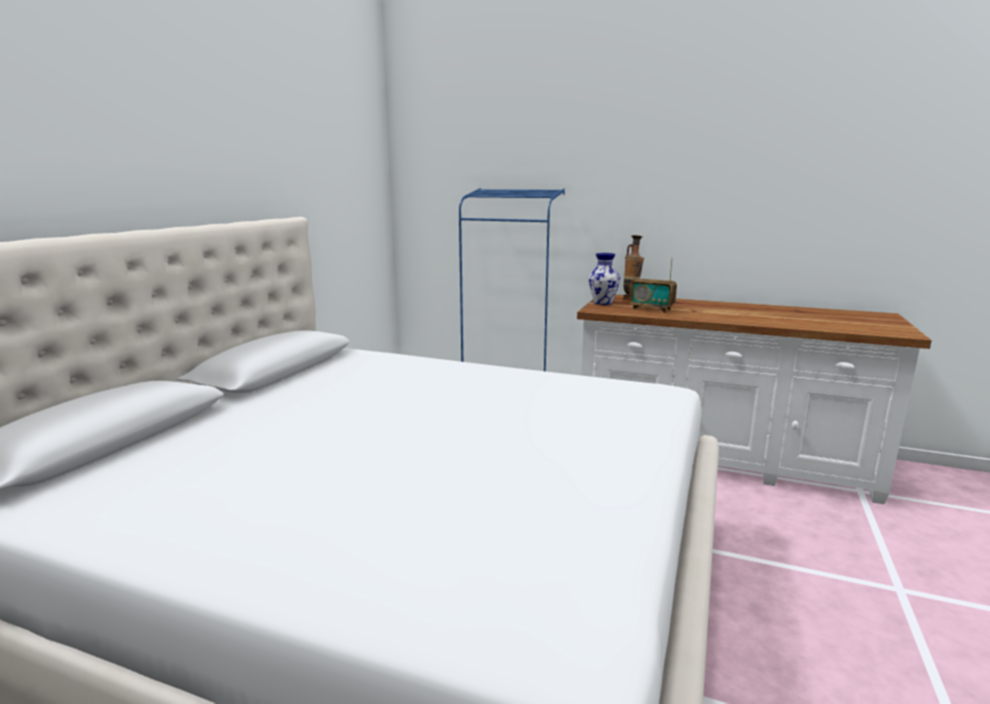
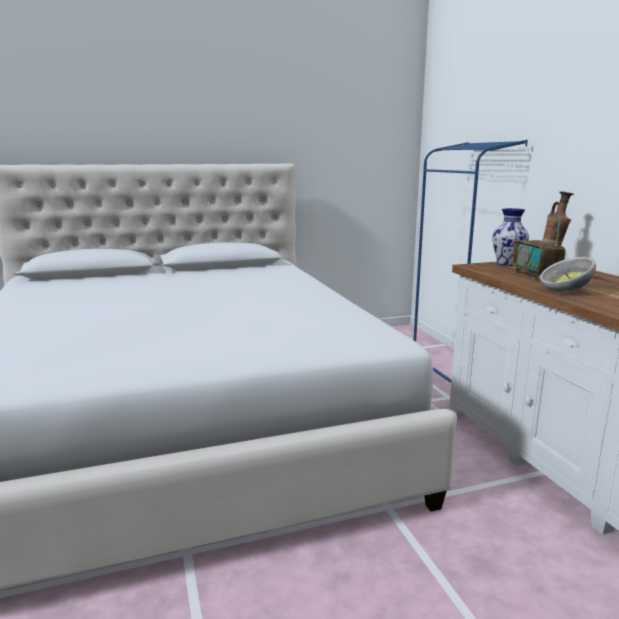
camera: 50 degrees right, 0 degrees up
none -> bowl [540,257,596,293]

